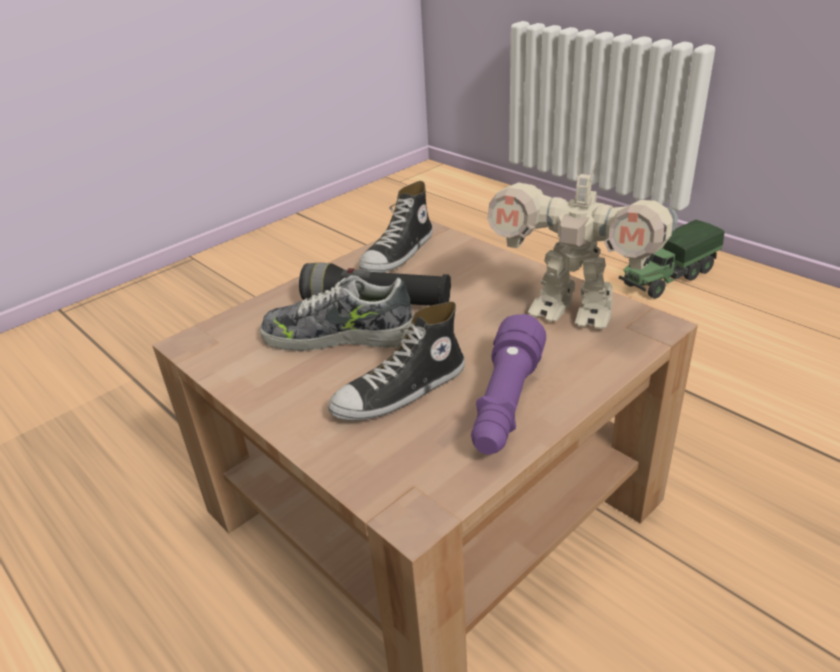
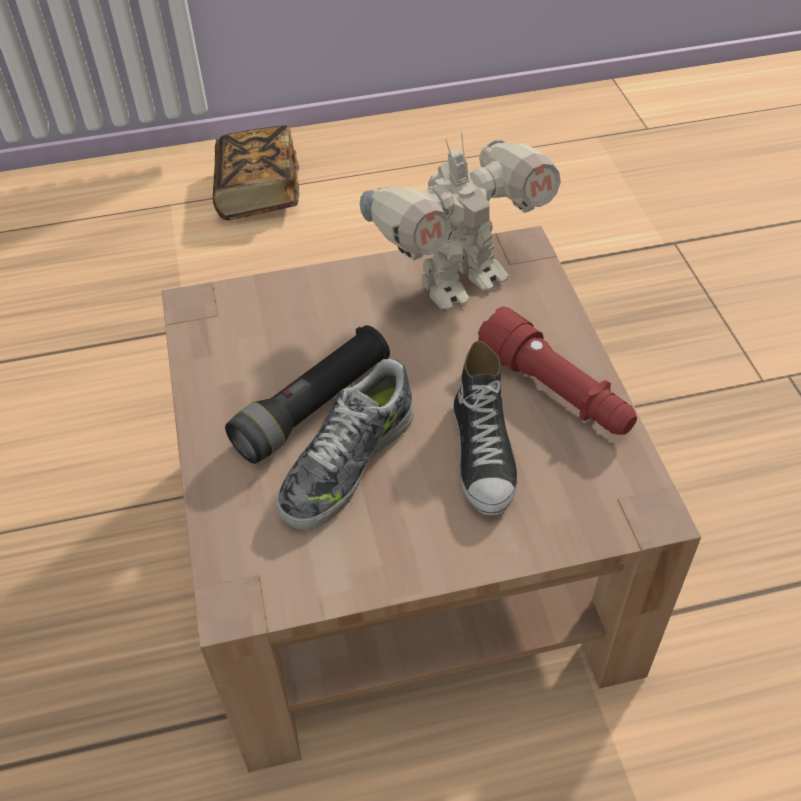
camera: 60 degrees left, 15 degrees up
shoe [359,181,433,273] -> none
purple flashlight [471,314,546,455] -> red flashlight [478,306,637,435]
toy truck [619,220,724,299] -> book [213,125,299,220]

